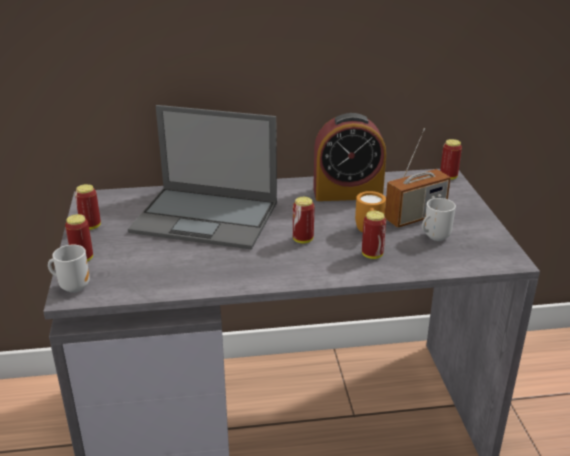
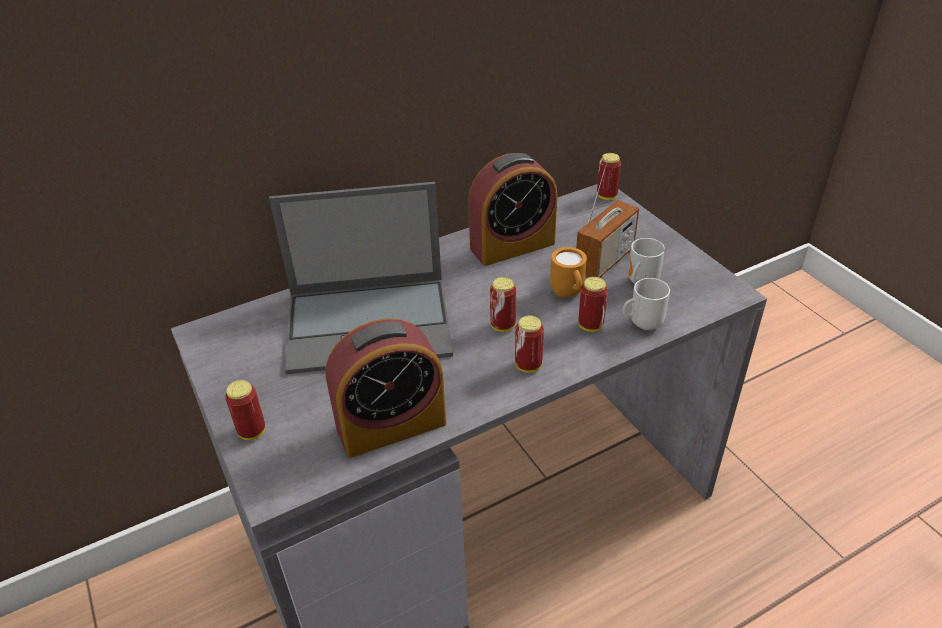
camera: 20 degrees left, 10 degrees up
mug [48,245,90,293] -> mug moved to [623,278,670,330]
can [75,184,101,230] -> can moved to [515,316,544,373]
none -> alarm clock [326,319,446,458]

